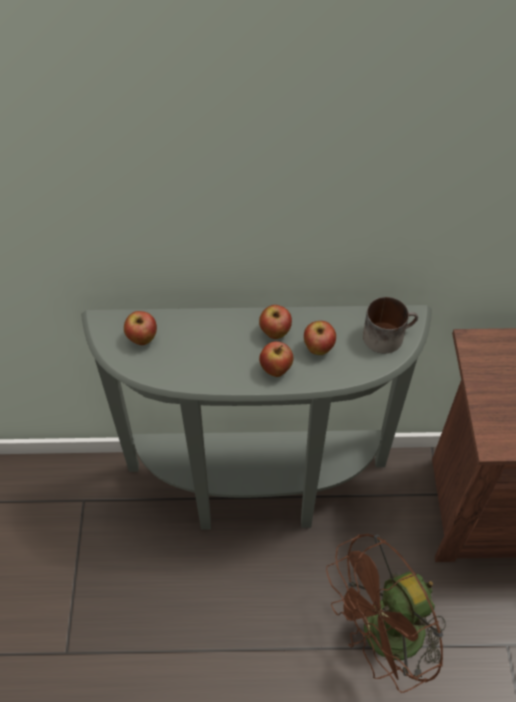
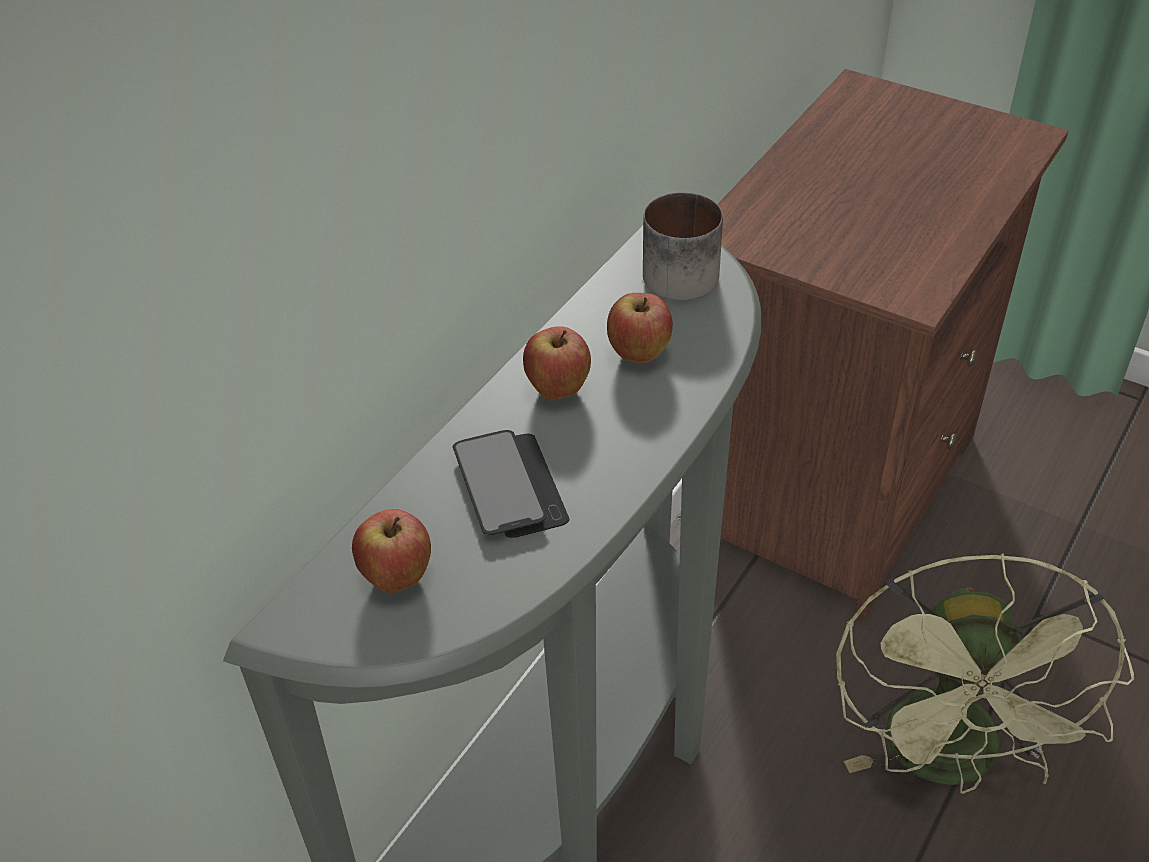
camera: 55 degrees left, 10 degrees down
apple [259,341,293,377] -> none
brown fan [326,534,446,693] -> green fan [836,553,1134,794]
none -> phone [453,430,569,538]

